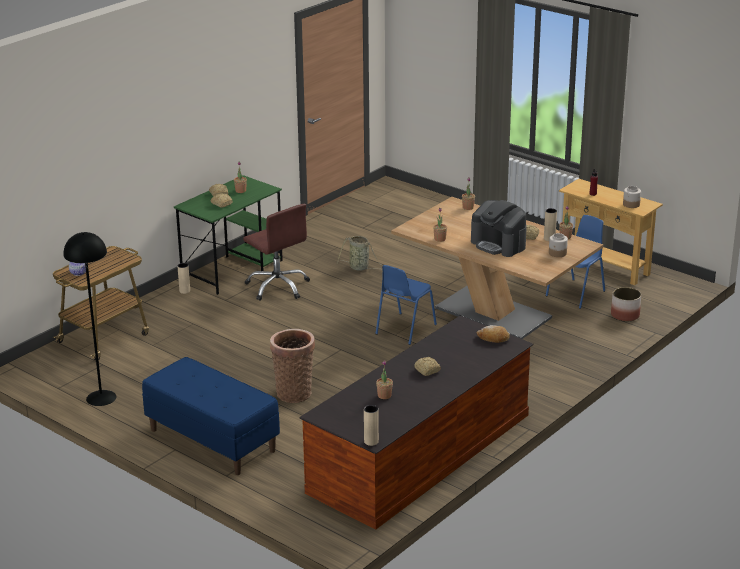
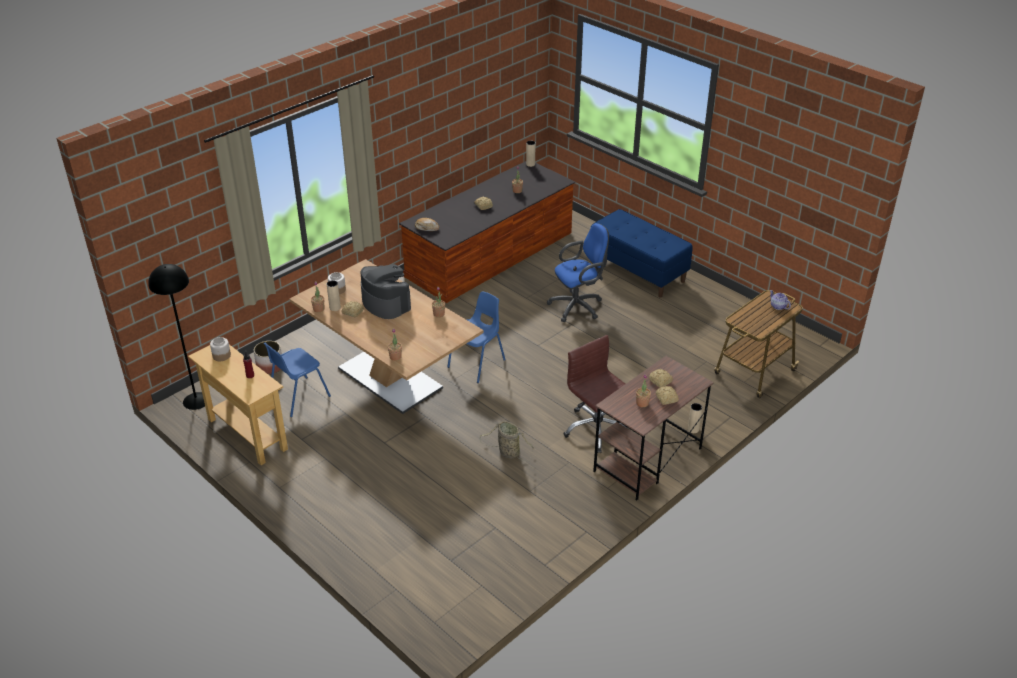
camera: 175 degrees left, 10 degrees up
black floor lamp [63,232,117,406] -> black floor lamp moved to [148,264,205,410]
green desk [174,175,283,295] -> brown desk [593,356,714,501]
basket [270,329,315,403] -> blue office chair [547,223,609,322]

